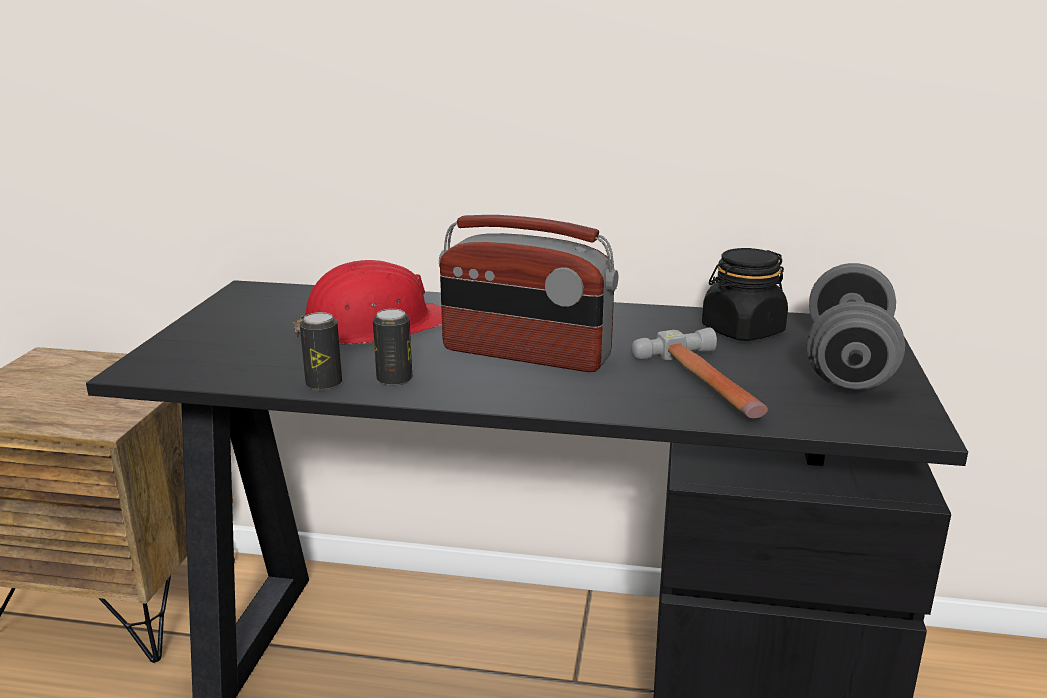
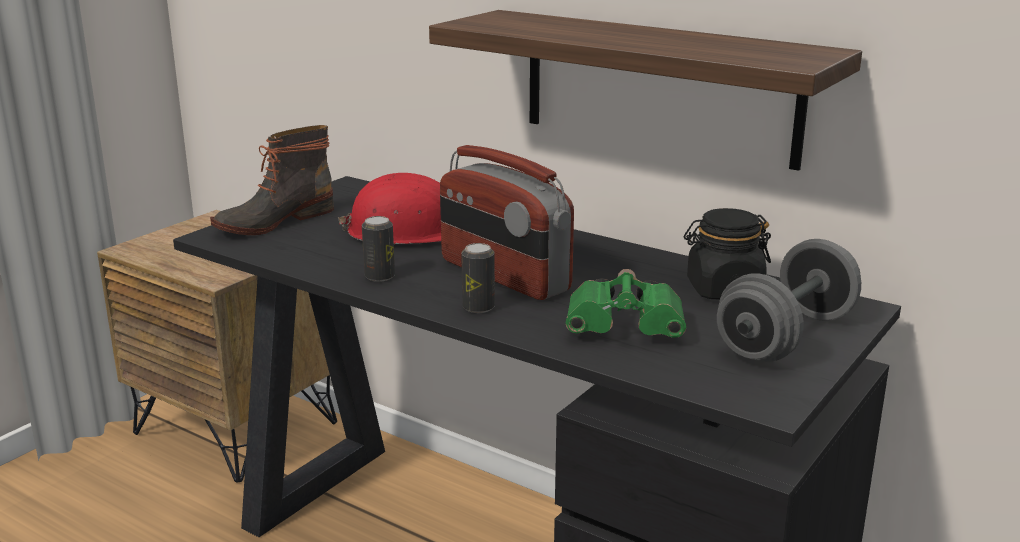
camera: 25 degrees right, 0 degrees up
can [300,312,342,391] -> can moved to [461,243,495,313]
hammer [631,327,768,418] -> green binoculars [566,269,686,338]
none -> boot [210,125,334,235]
none -> shelf [429,10,862,171]

